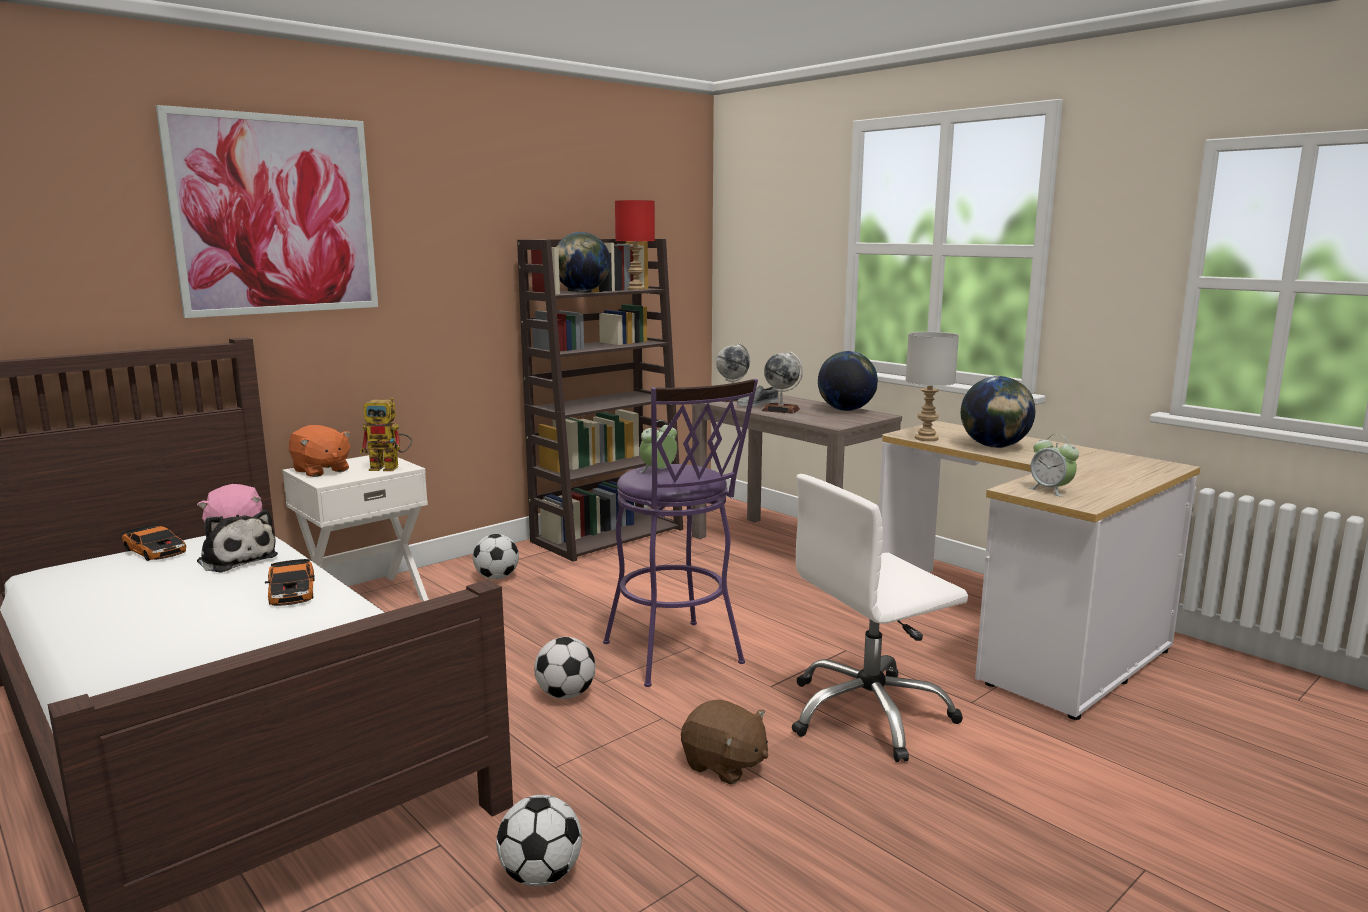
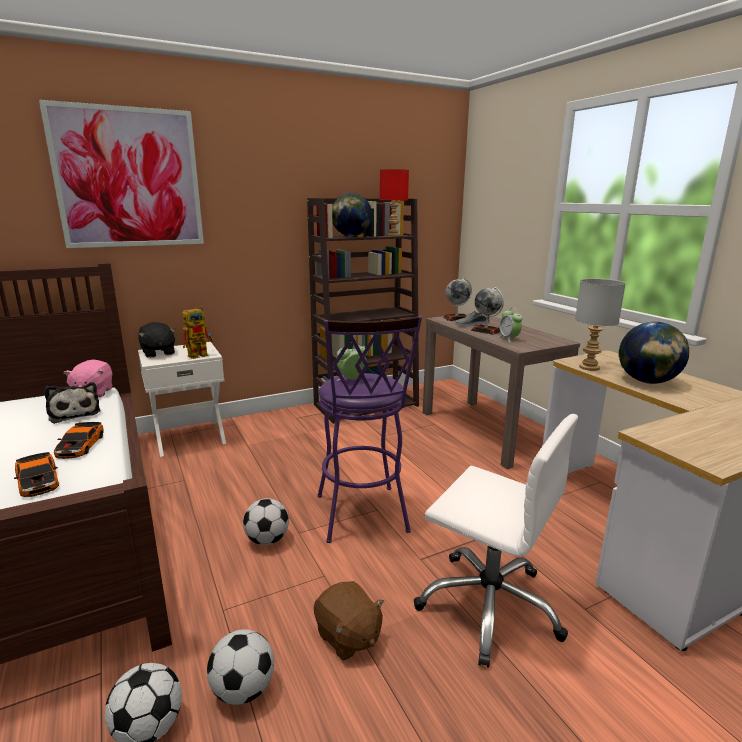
camera: 15 degrees right, 5 degrees up
toy car [122,524,186,561] -> toy car moved to [14,452,59,497]
orange plush toy [289,425,351,477] -> black plush toy [138,322,176,358]
toy robot [360,397,412,471] -> toy robot turned 60 degrees counterclockwise [182,306,213,359]
football [473,534,519,580] -> football moved to [207,629,274,705]
white office chair [792,474,968,762] -> white office chair turned 135 degrees counterclockwise [414,414,578,668]
globe [818,351,878,411] -> none
alarm clock [1029,434,1079,497] -> alarm clock moved to [499,308,522,342]

